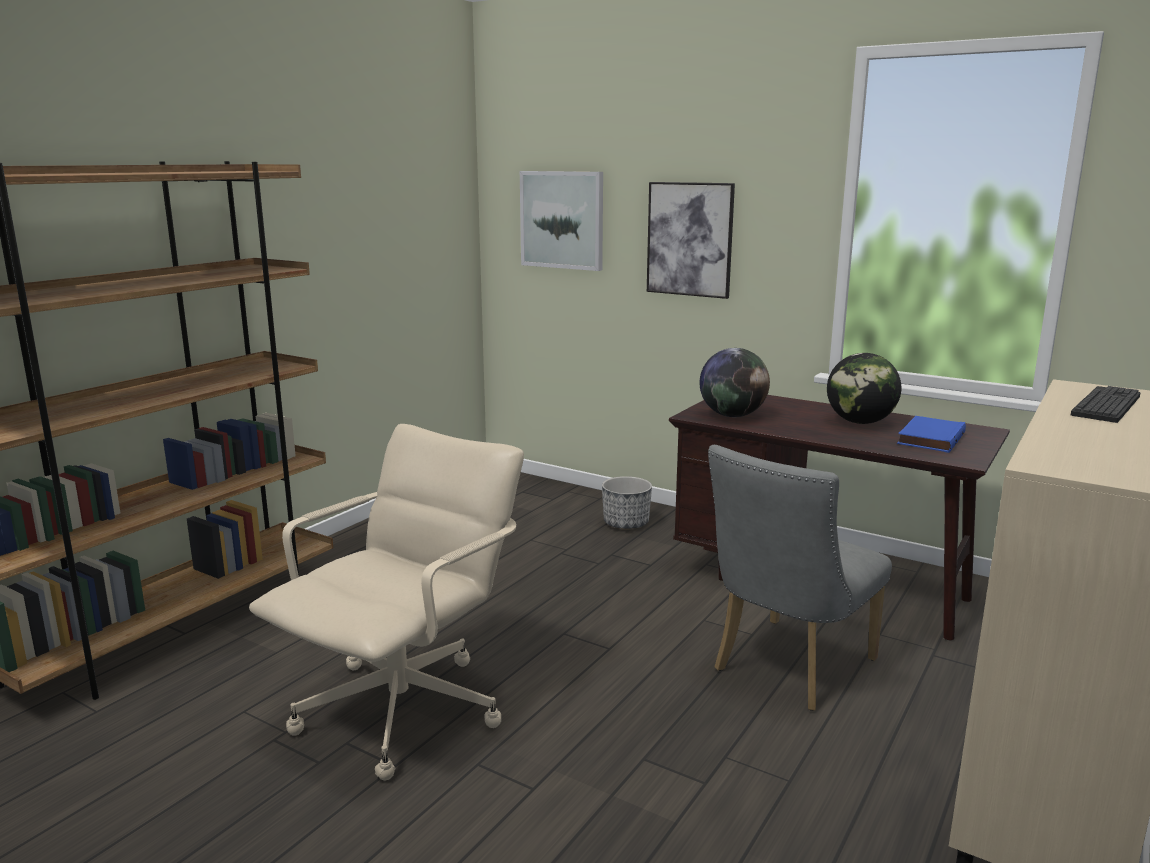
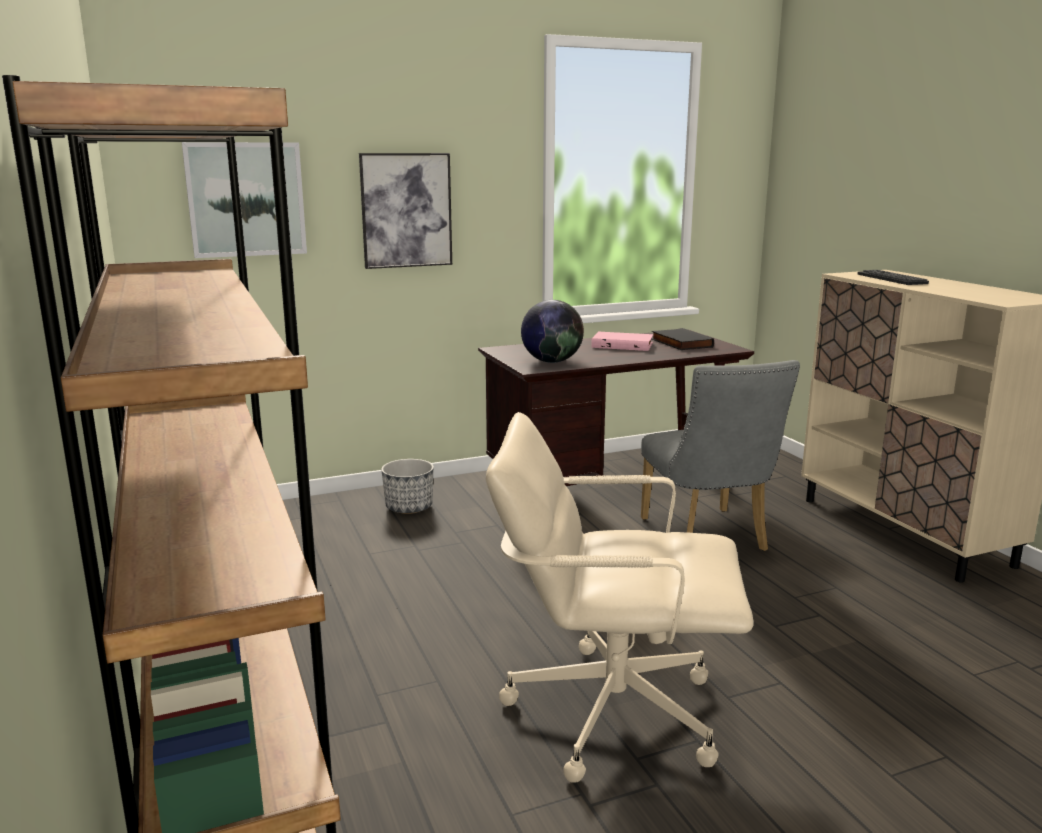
camera: 55 degrees left, 0 degrees up
beige office chair [249,424,524,780] -> beige office chair turned 60 degrees counterclockwise [486,412,754,783]
globe [827,353,901,424] -> pink book [591,332,653,351]
blue book [897,416,966,453] -> black book [651,328,714,350]

